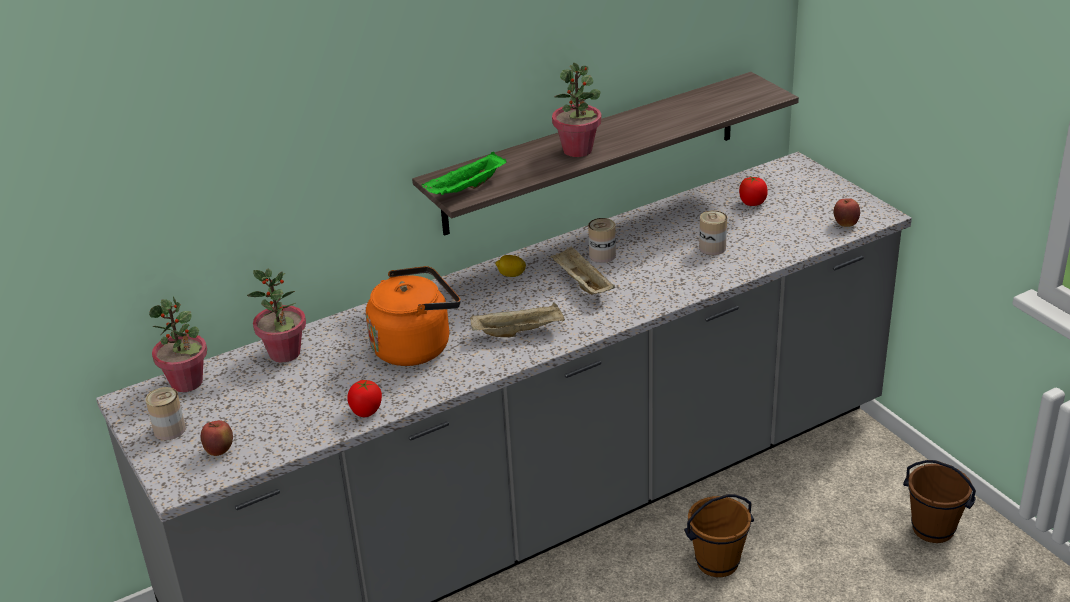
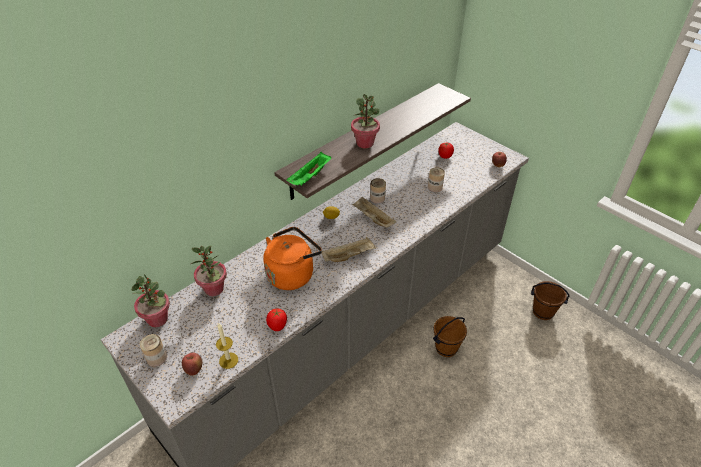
camera: 15 degrees left, 10 degrees up
none -> candle [216,324,238,369]

